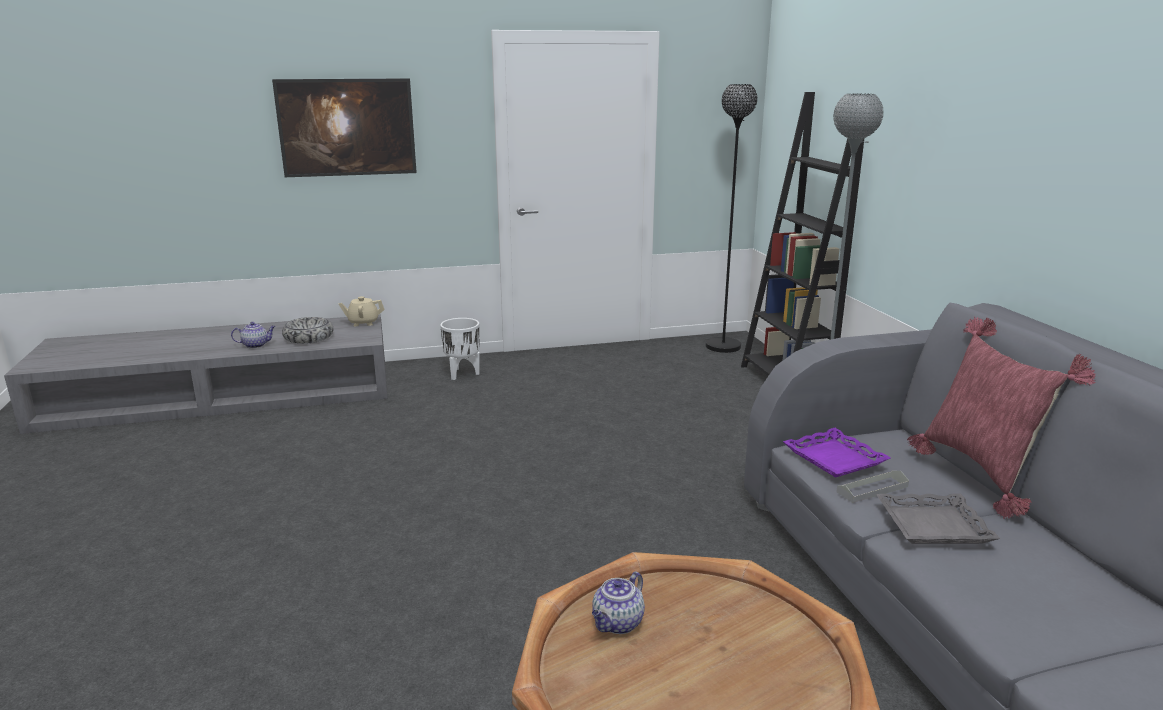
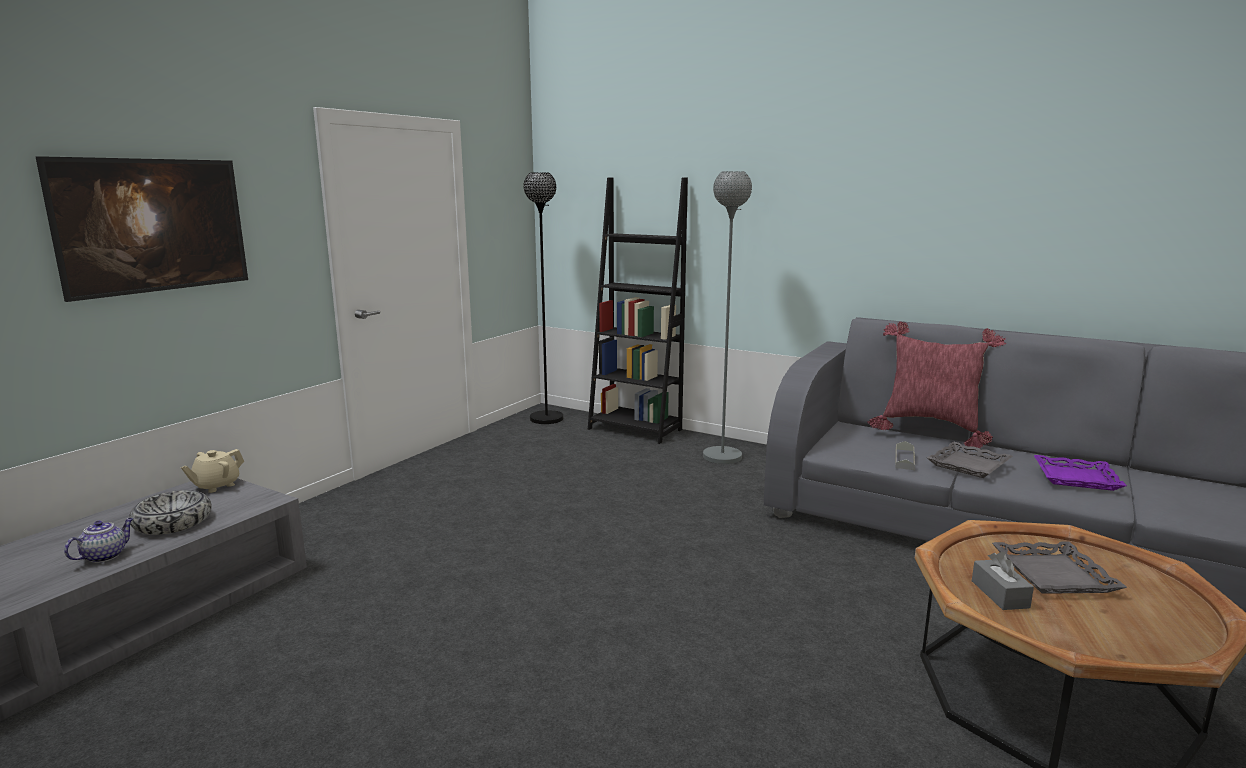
camera: 45 degrees left, 5 degrees down
white planter [440,318,480,380] -> none
teapot [592,572,645,634] -> grey tissue box [972,552,1034,610]
purple tray [783,428,890,478] -> purple tray moved to [1034,455,1127,491]
none -> grey tray [992,541,1127,594]

